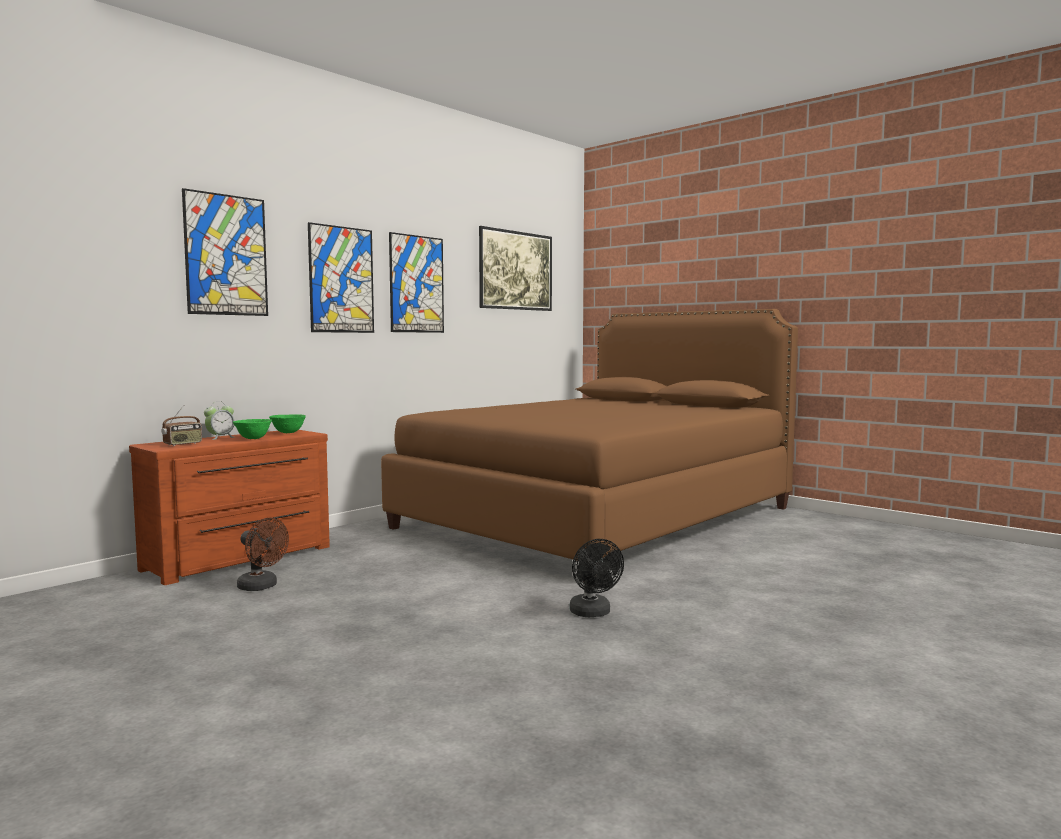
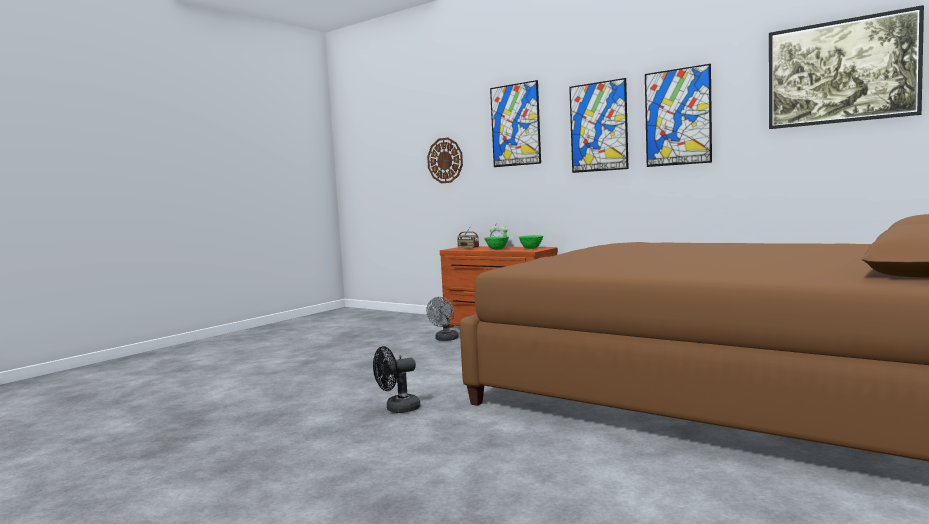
camera: 85 degrees right, 0 degrees up
brown fan [237,518,289,591] -> grey fan [426,297,459,341]
none -> wall clock [427,138,463,183]

